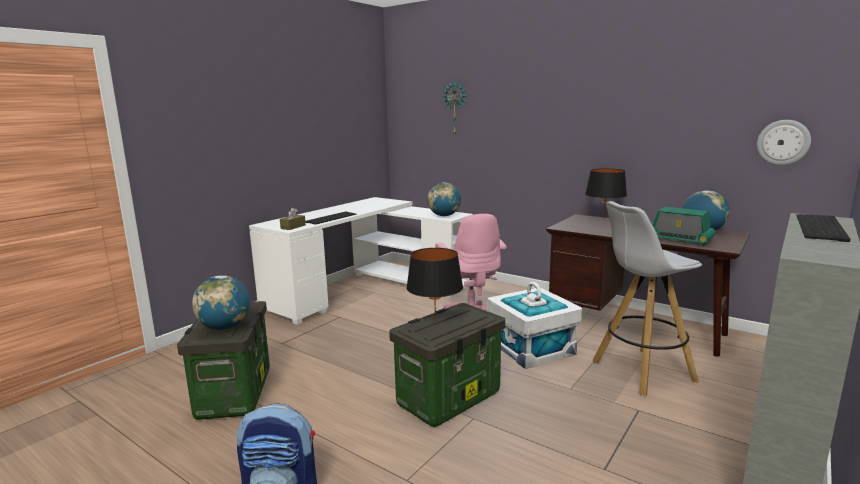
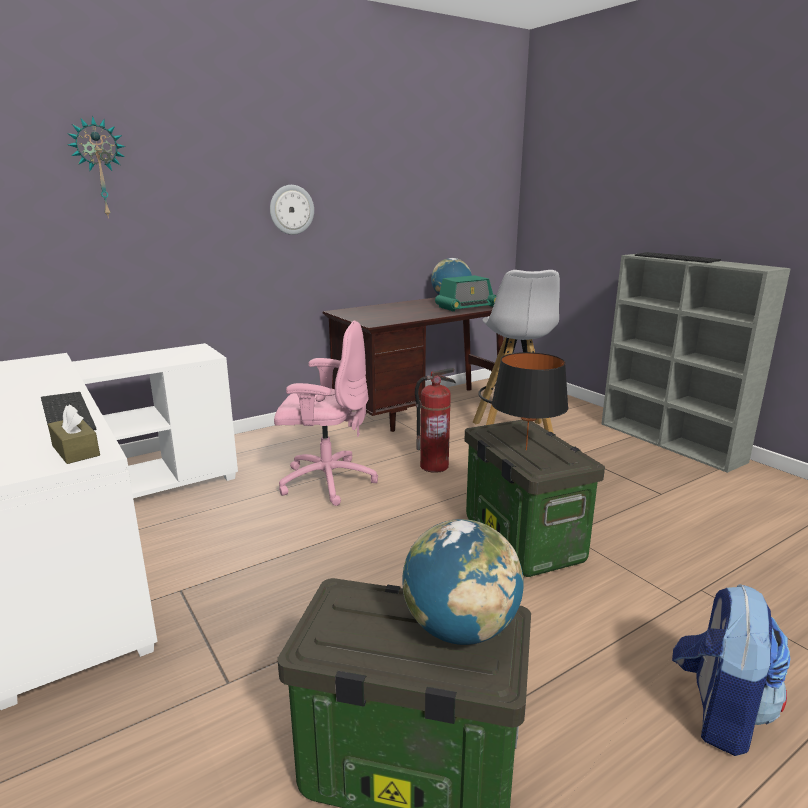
camera: 70 degrees left, 5 degrees up
globe [427,183,461,216] -> none
white storage box [487,282,582,369] -> fire extinguisher [415,368,456,473]
black table lamp [585,168,627,219] -> none
wall clock [757,120,811,165] -> wall clock moved to [270,185,314,235]

